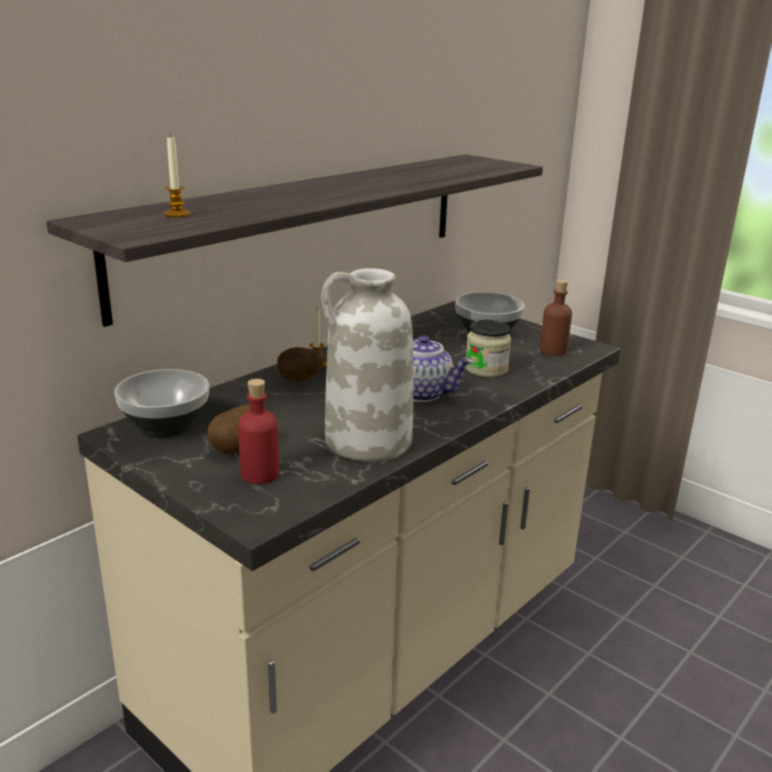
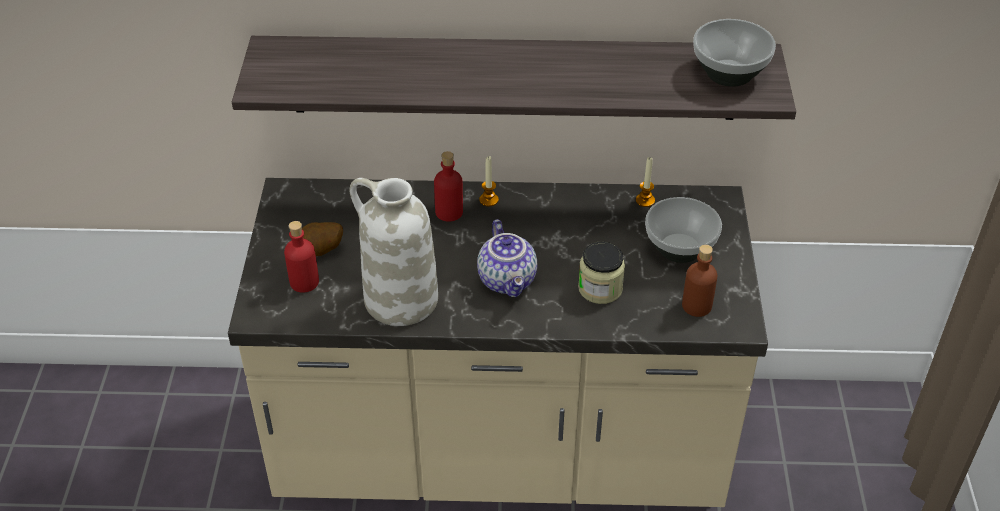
camera: 50 degrees right, 20 degrees up
bowl [114,369,209,438] -> bowl moved to [693,19,776,87]
candle [164,134,190,217] -> candle moved to [636,157,655,207]
potato [277,347,325,382] -> red bottle [434,151,463,222]

